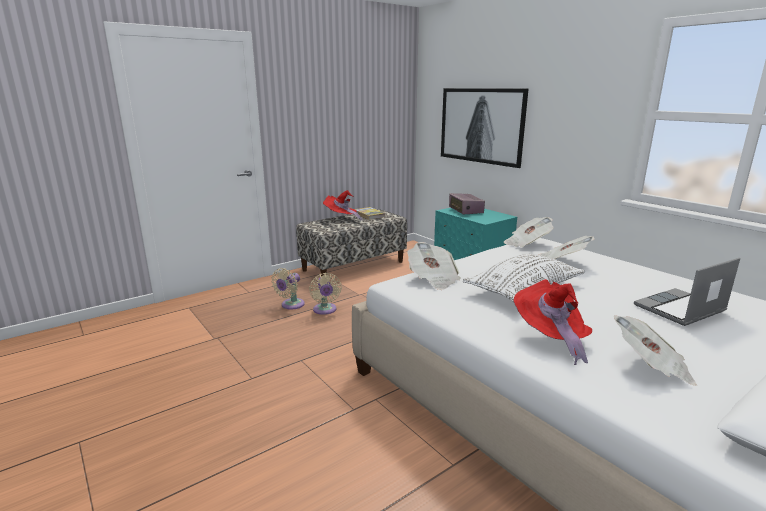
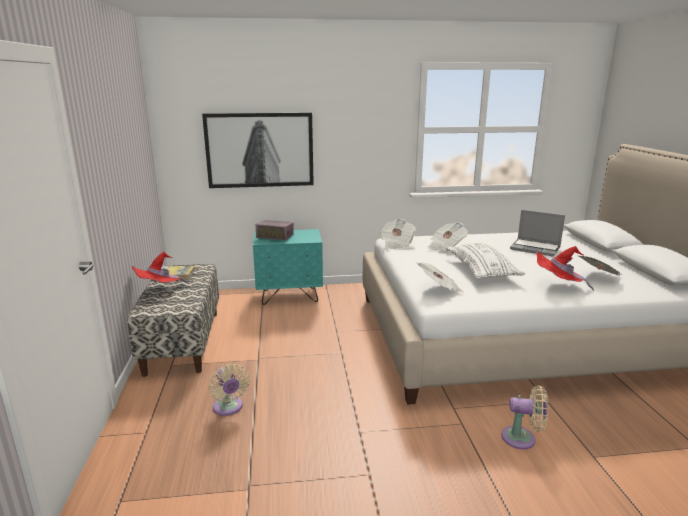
camera: 60 degrees left, 0 degrees up
beige fan [309,273,342,315] -> beige fan moved to [501,385,549,449]
laptop [634,258,740,326] -> laptop turned 60 degrees counterclockwise [510,210,565,257]

